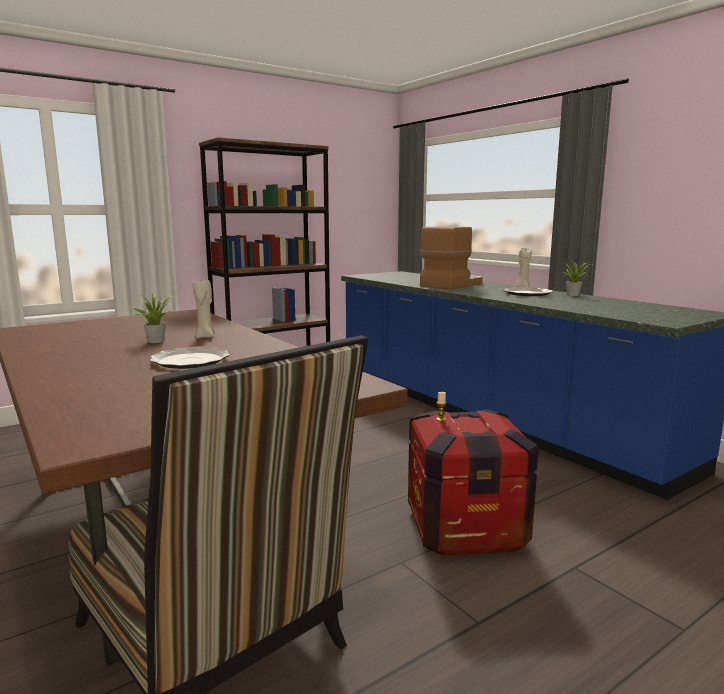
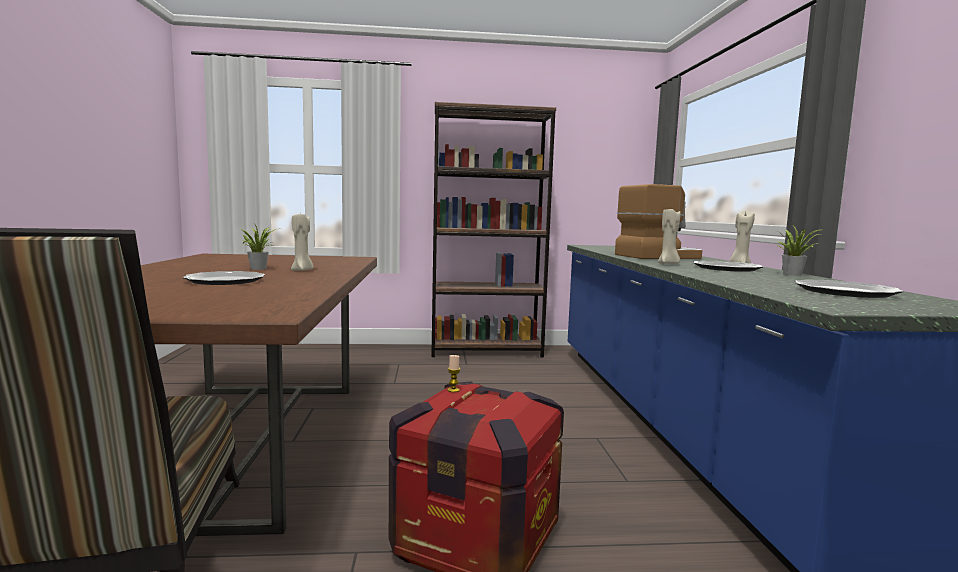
camera: 30 degrees right, 5 degrees down
none -> beige candle [658,209,681,264]
none -> plate [795,279,903,298]

